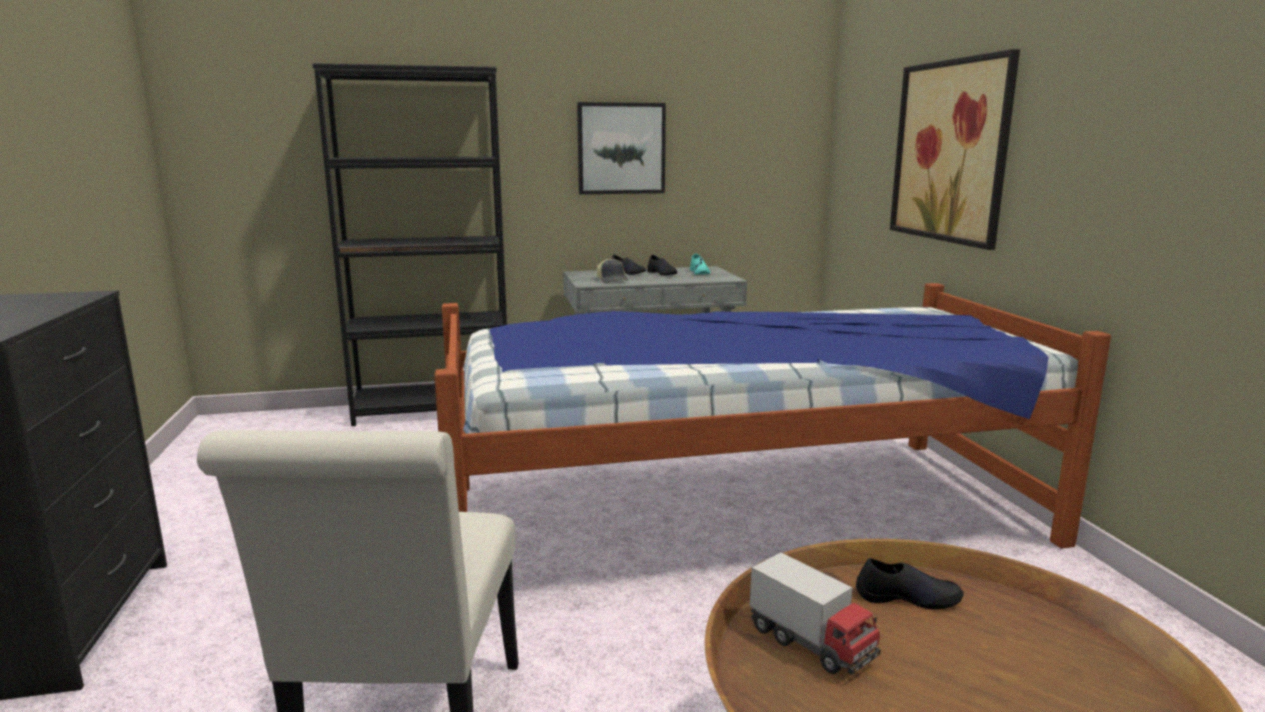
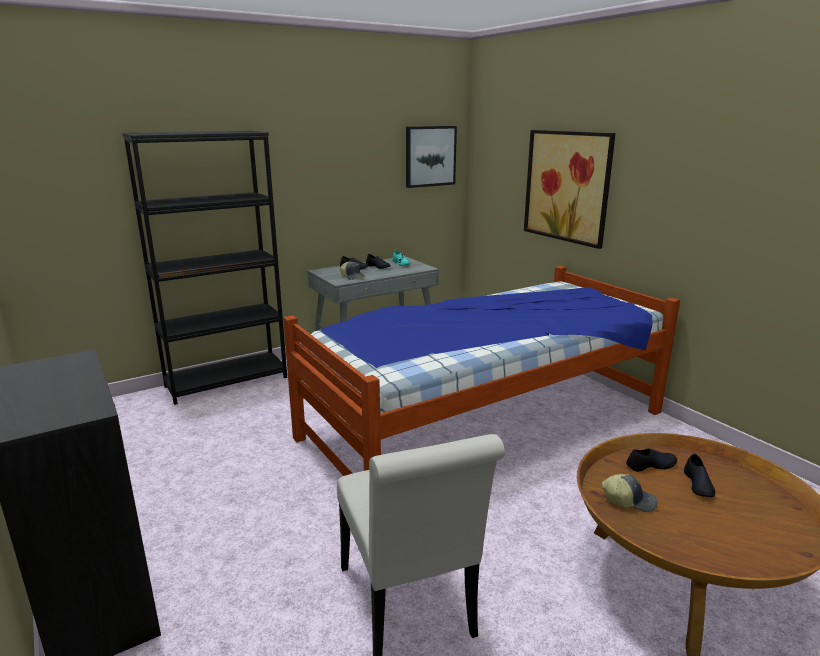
camera: 20 degrees left, 5 degrees up
picture [577,102,666,194] -> picture moved to [406,126,457,188]
toy truck [750,552,881,675] -> cap [602,474,658,512]
none -> black shoe [684,454,715,497]

